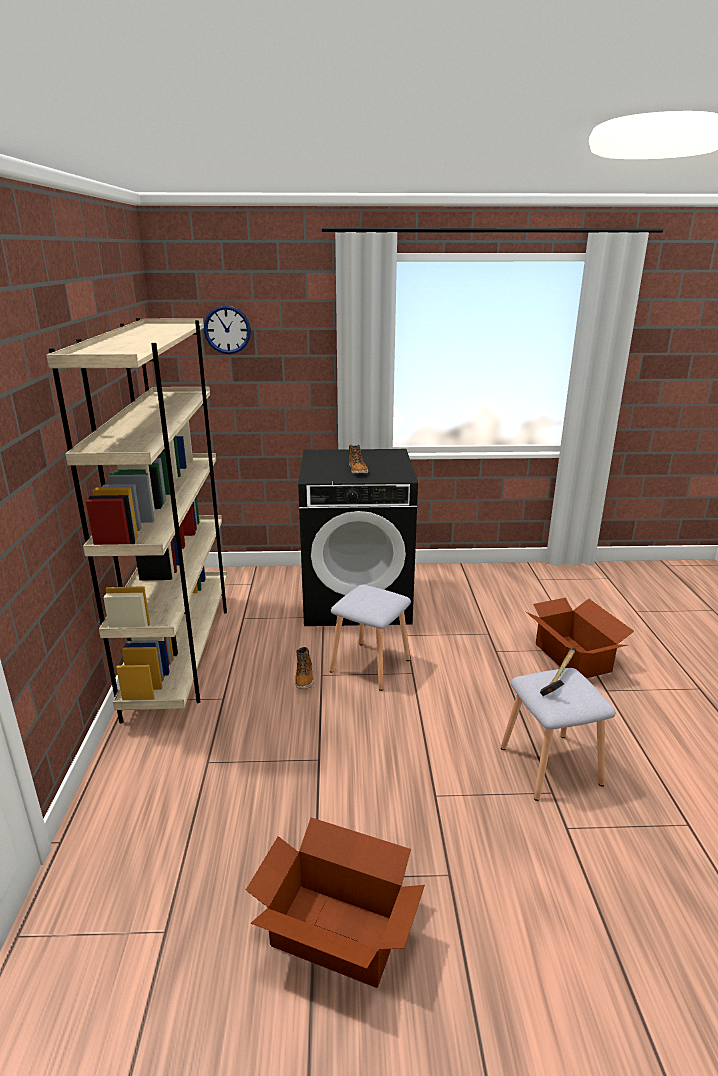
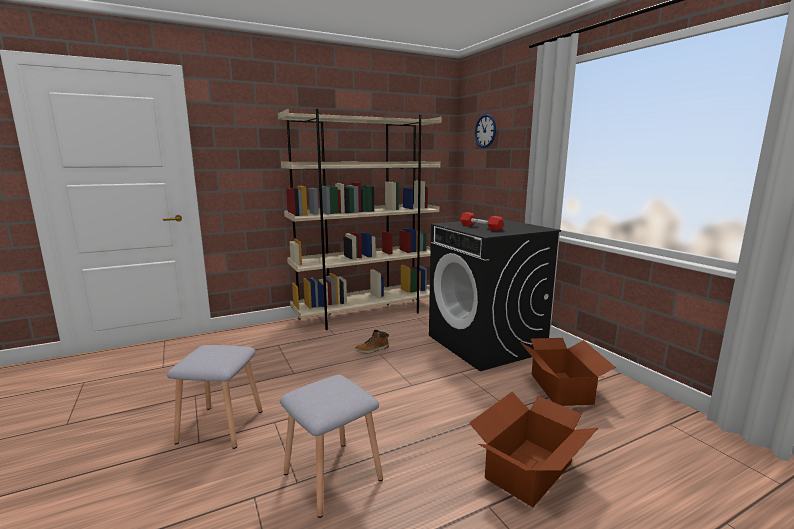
camera: 65 degrees right, 10 degrees down
cardboard box [246,817,425,988] -> cardboard box moved to [520,338,616,406]
grey stool [329,585,411,691] -> grey stool moved to [167,345,263,449]
boot [349,445,368,474] -> red dumbbell [460,212,504,231]
hammer [540,648,576,696] -> none

